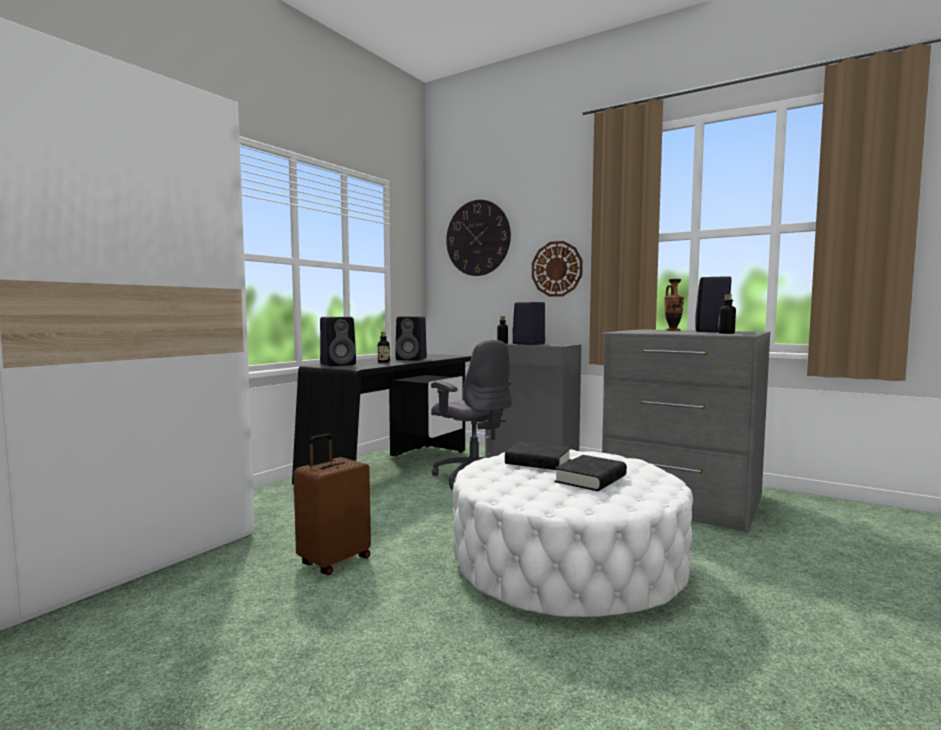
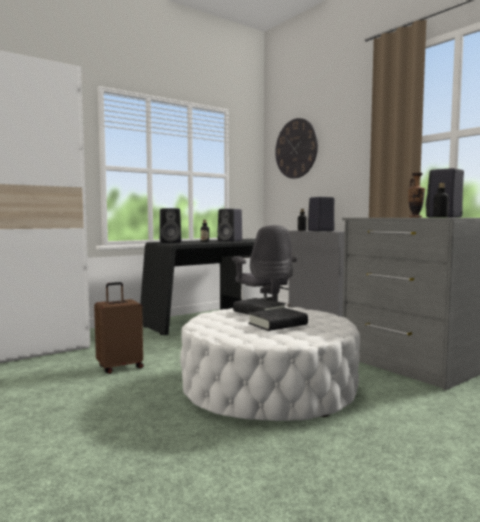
camera: 20 degrees right, 0 degrees up
wall clock [532,241,583,297] -> none

